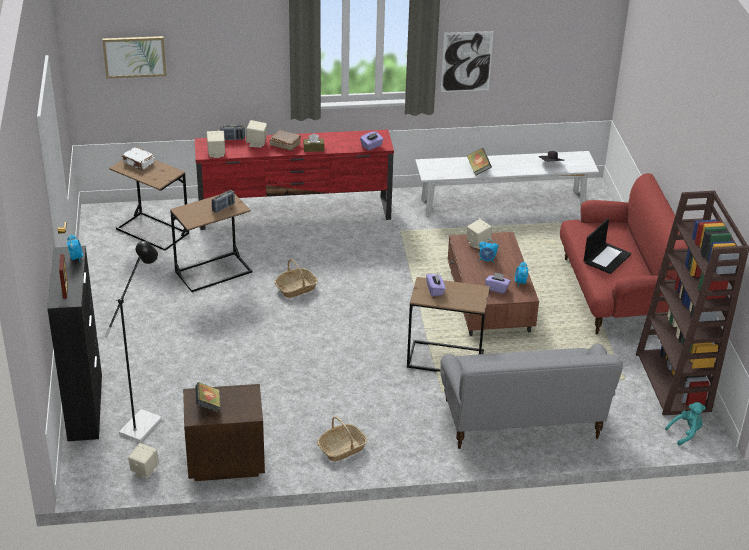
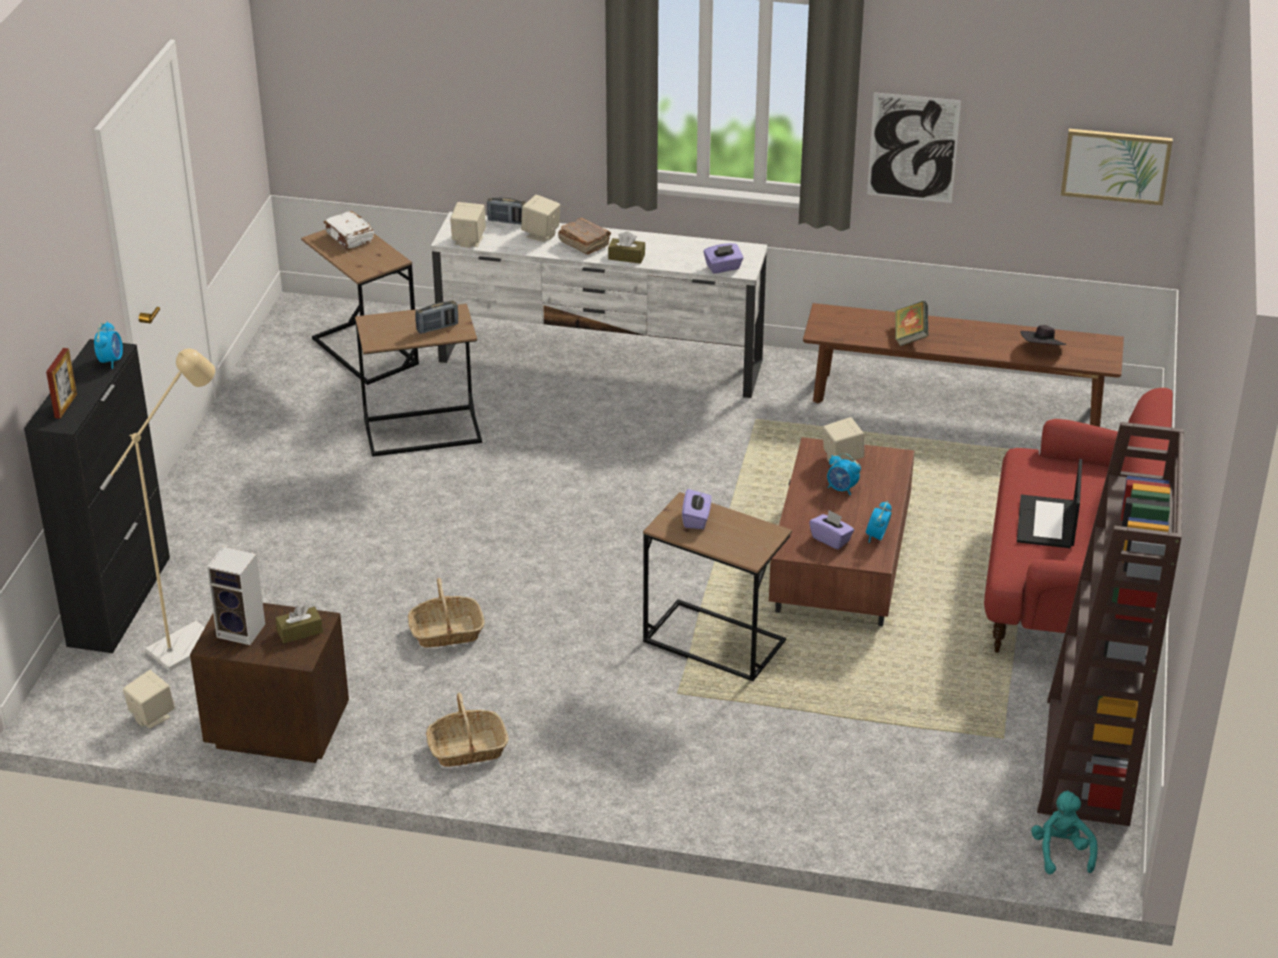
camera: 20 degrees right, 0 degrees up
picture [102,36,166,79] -> picture moved to [1061,129,1173,206]
black floor lamp [105,241,162,442] -> beige floor lamp [100,349,215,671]
red tv stand [195,130,394,230] -> white tv stand [431,212,767,398]
book [195,382,221,412] -> speaker [207,547,265,645]
basket [275,259,318,298] -> basket moved to [408,578,485,648]
white bench [415,151,599,216] -> brown bench [803,303,1124,427]
grey sofa [440,344,623,449] -> none
laptop [584,218,631,274] -> laptop turned 135 degrees clockwise [1017,459,1082,548]
turquoise plush toy [665,402,706,446] -> turquoise plush toy turned 90 degrees counterclockwise [1031,790,1098,874]
none -> brown tissue box [276,605,323,643]

